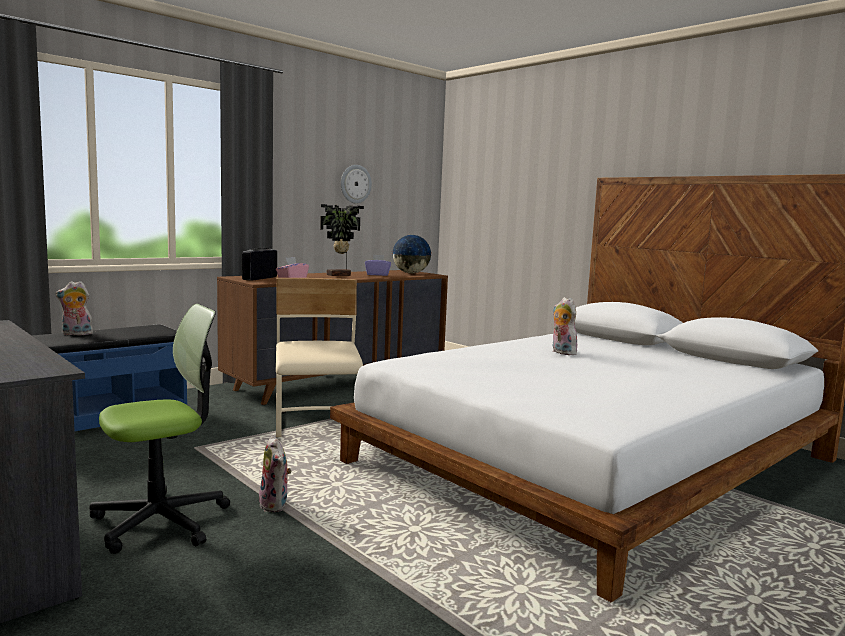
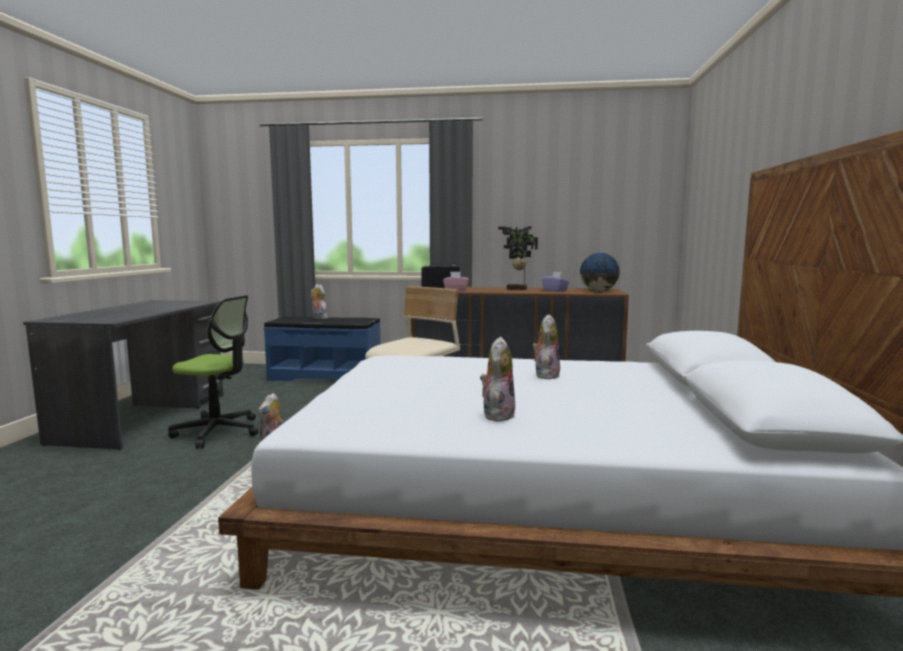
camera: 50 degrees right, 0 degrees up
wall clock [341,165,372,204] -> none
none -> plush toy [480,337,515,422]

